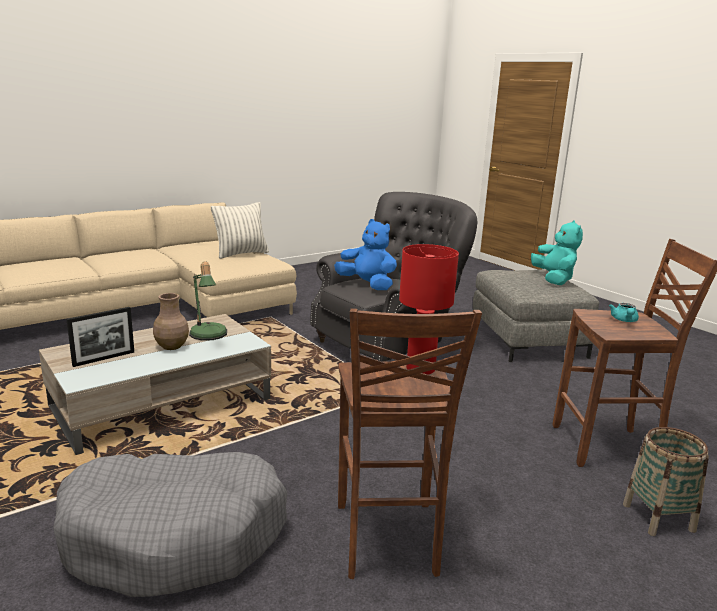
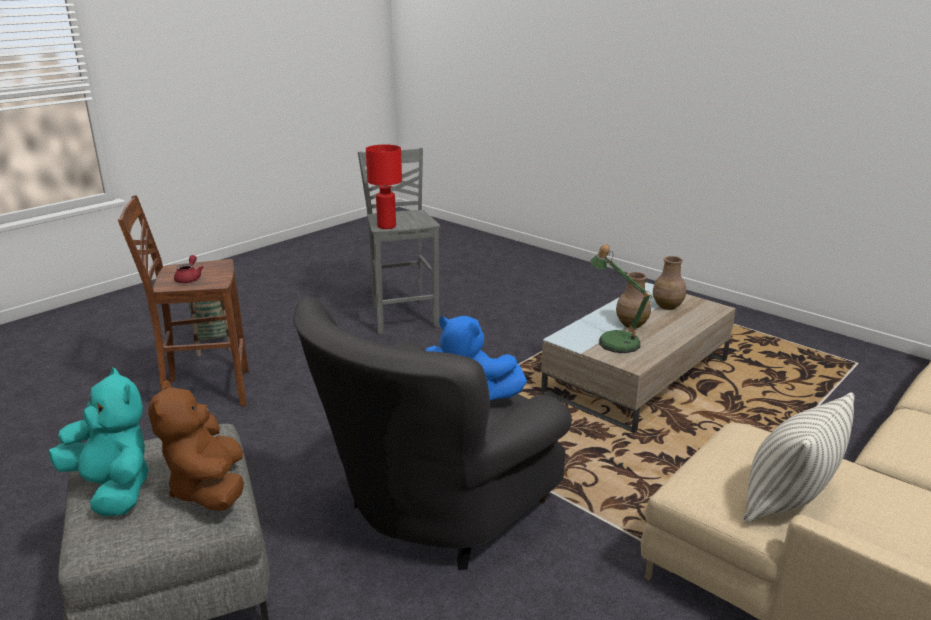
camera: 170 degrees right, 5 degrees up
grey dog bed [53,452,287,597] -> none
picture frame [67,307,134,367] -> brown vase [653,256,686,310]
brown stool [338,308,482,579] -> grey stool [358,148,440,335]
turquoise plush toy [531,220,583,285] -> turquoise plush toy turned 150 degrees clockwise [49,368,149,516]
turquoise teapot [609,303,639,322] -> red teapot [174,255,203,283]
none -> brown plush toy [148,380,244,511]

